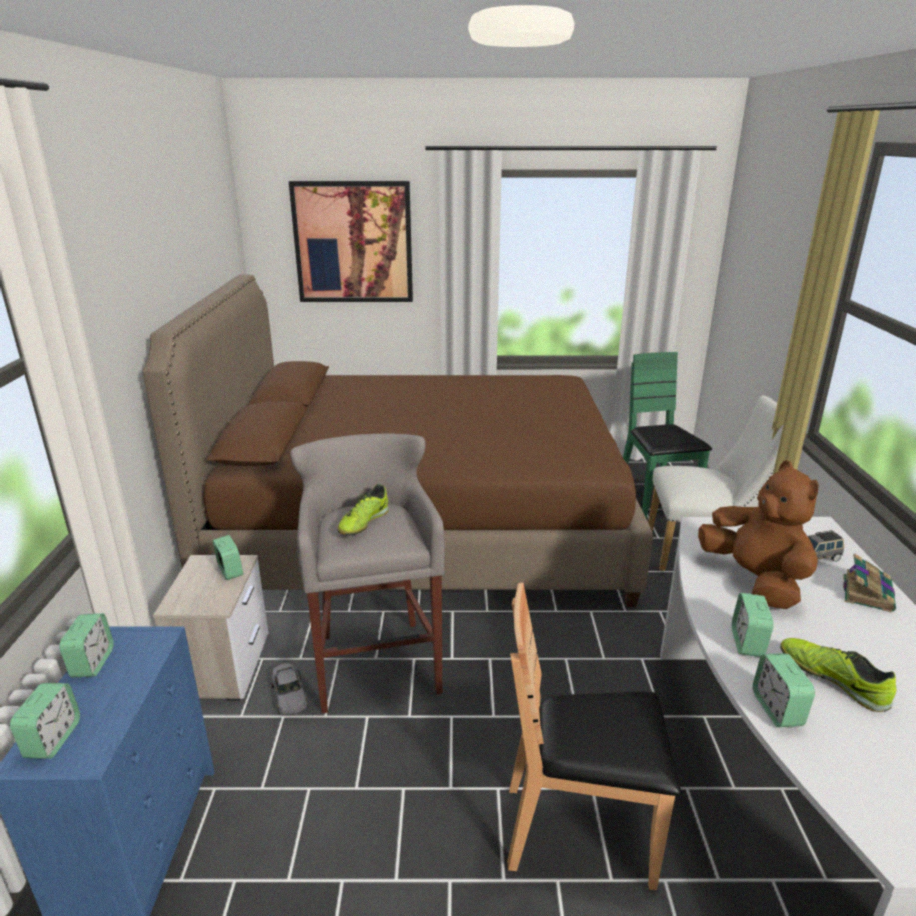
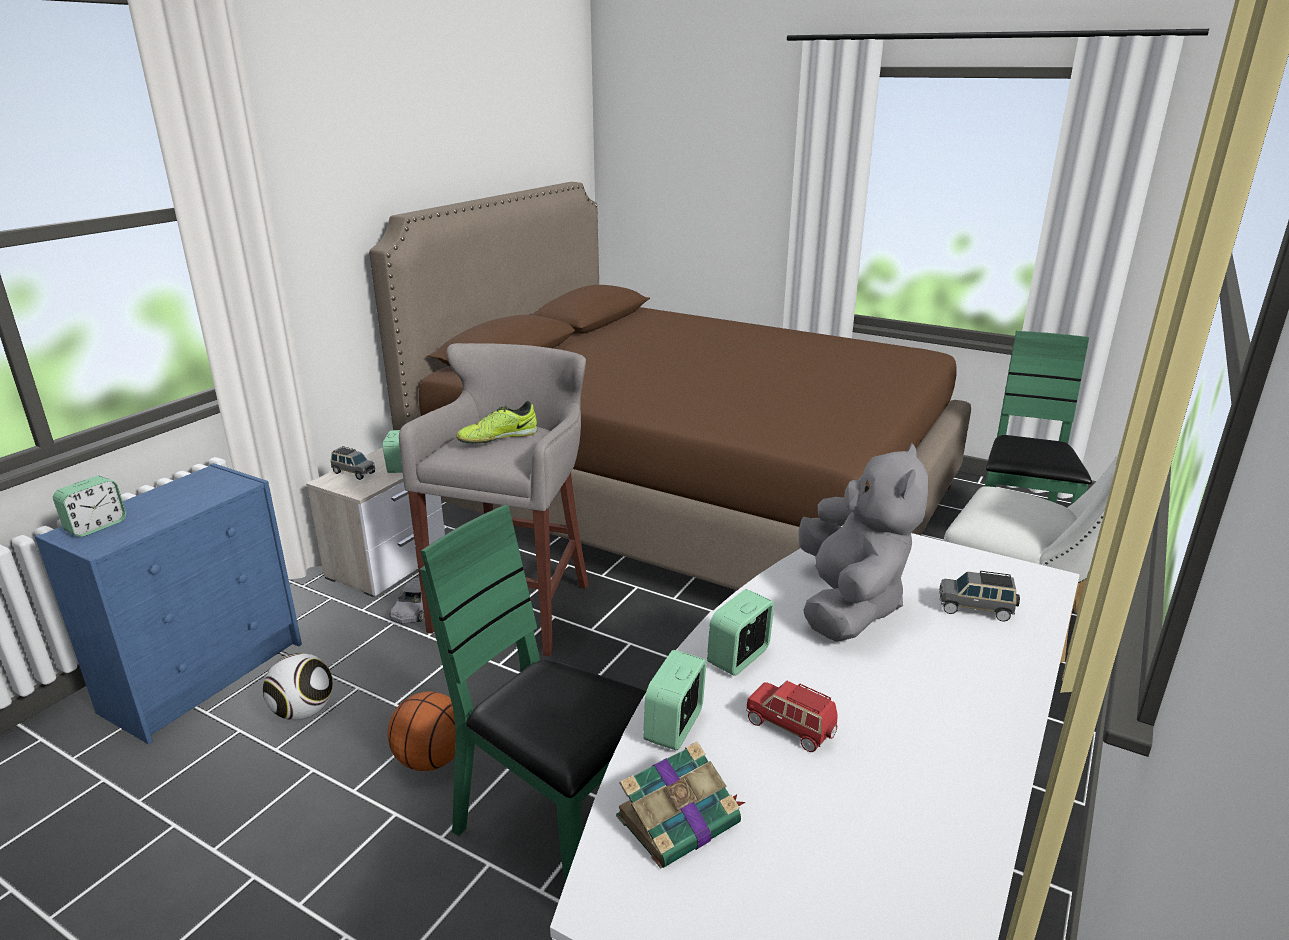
camera: 30 degrees right, 0 degrees up
alarm clock [59,613,114,677] -> none
picture [289,181,413,302] -> none
brown chair [507,583,681,890] -> green chair [420,505,646,882]
brown plush toy [698,460,818,609] -> grey plush toy [798,443,928,642]
shoe [780,638,896,712] -> red toy car [746,681,838,752]
book [843,554,896,612] -> book moved to [616,741,745,869]
none -> football [263,653,333,720]
none -> grey toy car [331,446,375,480]
none -> basketball [387,691,455,771]

